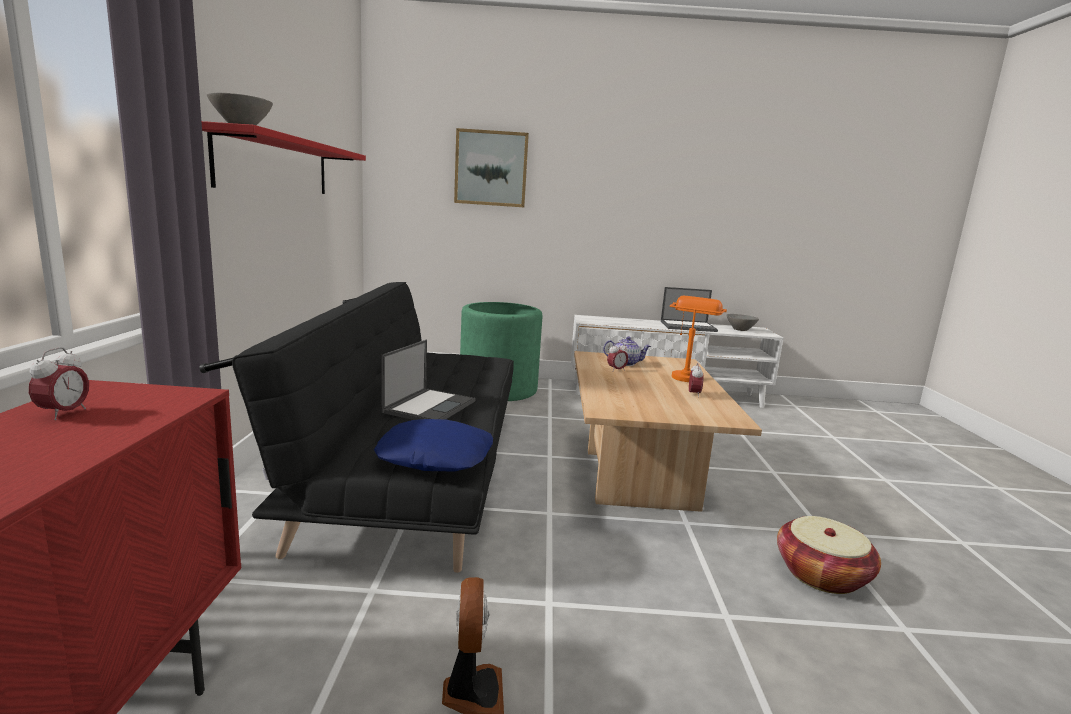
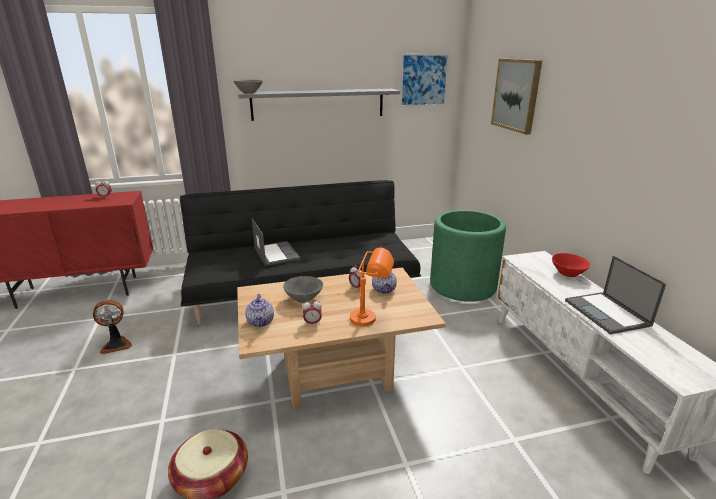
camera: 75 degrees right, 10 degrees up
red shelf [201,121,366,194] -> grey shelf [238,89,400,121]
blue pillow [374,419,493,471] -> none
laptop [382,340,475,420] -> laptop turned 120 degrees counterclockwise [252,218,301,266]
grey bowl [726,314,759,331] -> grey bowl moved to [283,276,323,303]
none -> teapot [245,294,274,327]
none -> picture [400,53,449,107]
none -> red bowl [552,253,590,277]

